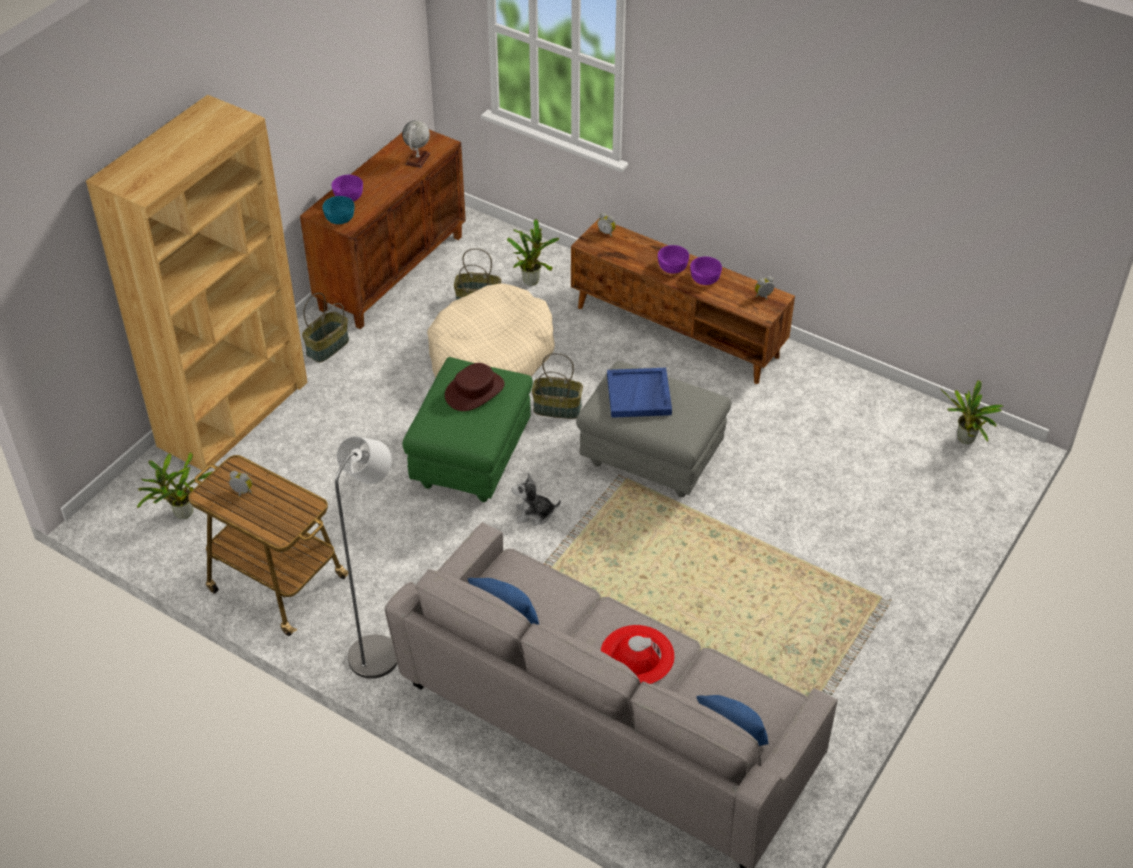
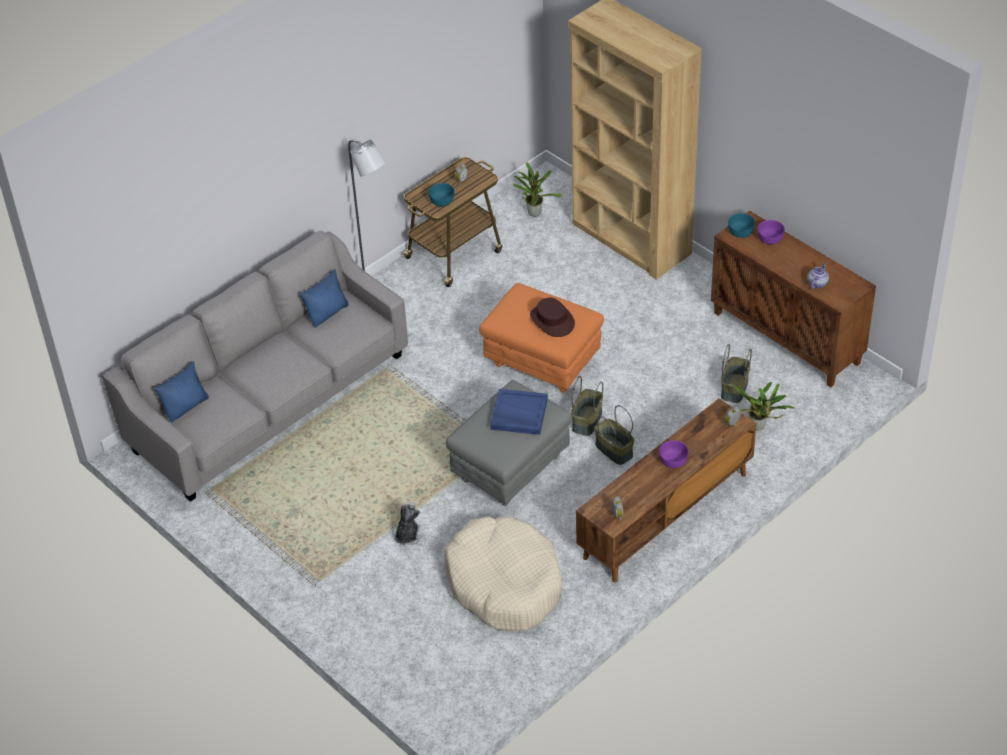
camera: 105 degrees right, 0 degrees up
basket [302,293,349,362] -> basket moved to [594,405,634,465]
globe [402,120,430,168] -> teapot [808,262,829,289]
green ottoman [403,357,533,502] -> orange ottoman [479,283,604,393]
beige dog bed [427,283,555,378] -> beige dog bed moved to [444,516,562,631]
plush toy [512,473,561,526] -> plush toy moved to [395,502,421,545]
red hat [600,625,675,684] -> none
purple bowl [690,256,722,285] -> none
potted plant [940,380,1004,444] -> none
none -> turquoise bowl [428,183,454,207]

